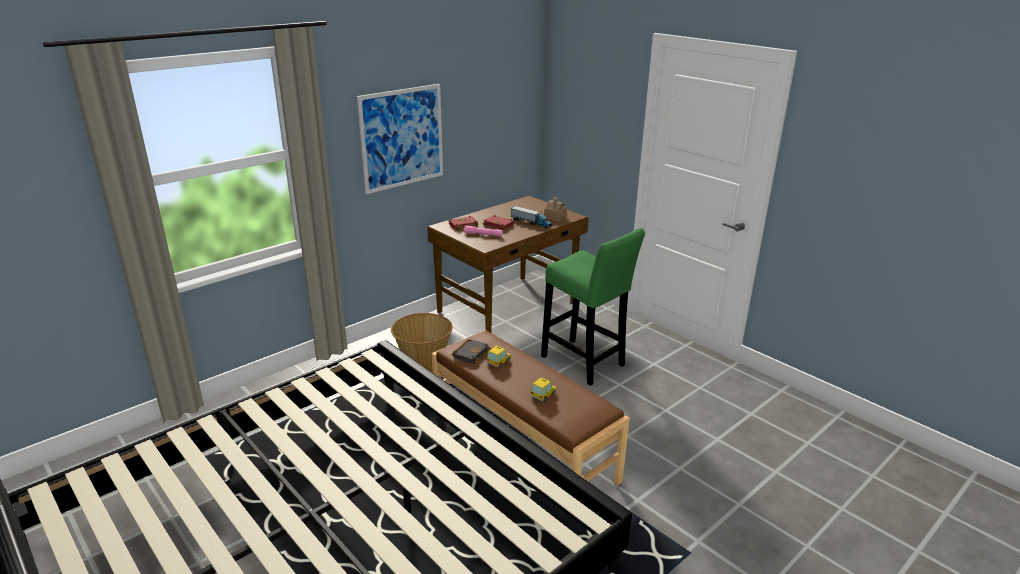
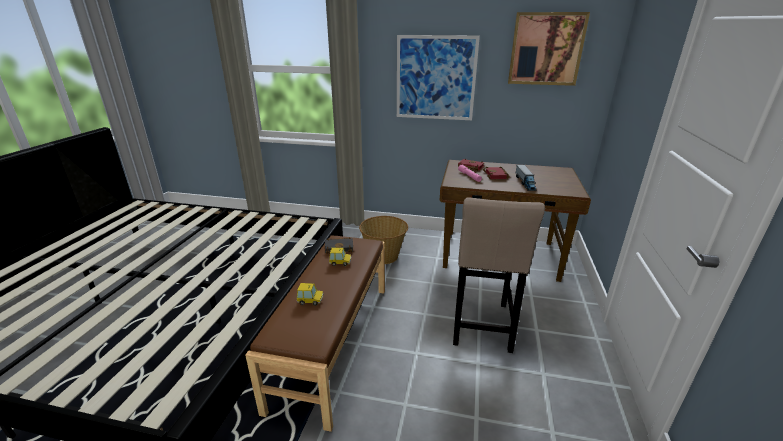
camera: 55 degrees right, 0 degrees up
green stool [541,228,645,386] -> beige stool [453,197,545,353]
toy house [544,196,567,222] -> none
none -> picture [508,12,590,86]

